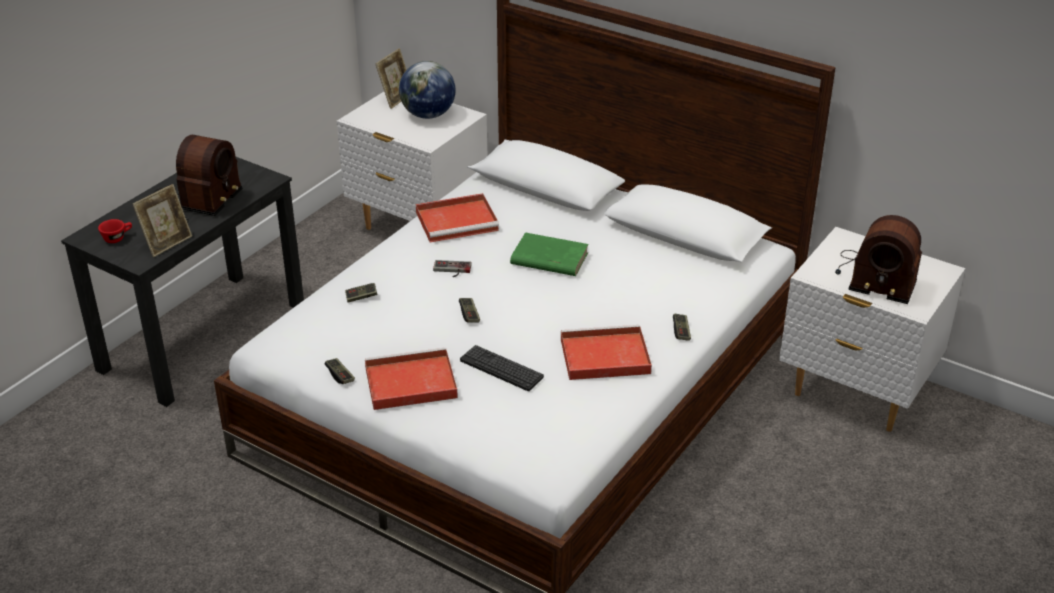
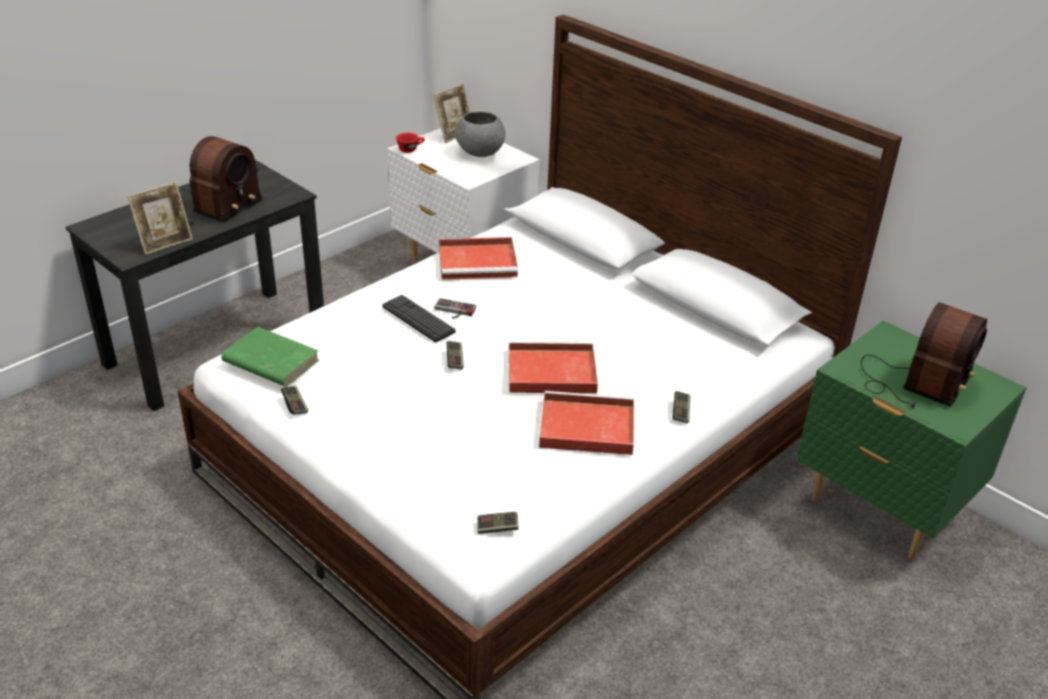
camera: 10 degrees right, 0 degrees up
red cup [98,219,132,243] -> red cup moved to [396,133,424,153]
game controller [345,283,377,302] -> game controller moved to [477,512,519,534]
red tray [365,348,458,410] -> red tray moved to [509,341,598,394]
globe [399,61,455,119] -> grey bowl [455,112,505,157]
keyboard [460,345,544,391] -> keyboard moved to [382,295,455,342]
green book [510,232,588,276] -> green book moved to [222,327,319,387]
white nightstand [779,227,965,432] -> green nightstand [796,321,1026,560]
radio [835,215,922,304] -> radio turned 90 degrees counterclockwise [861,302,987,408]

